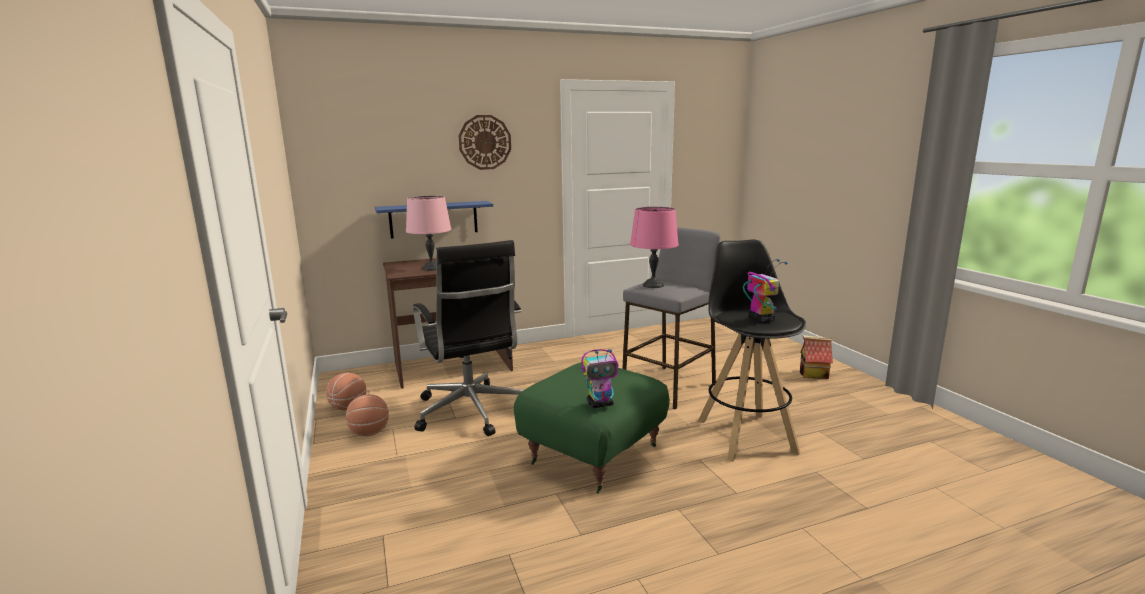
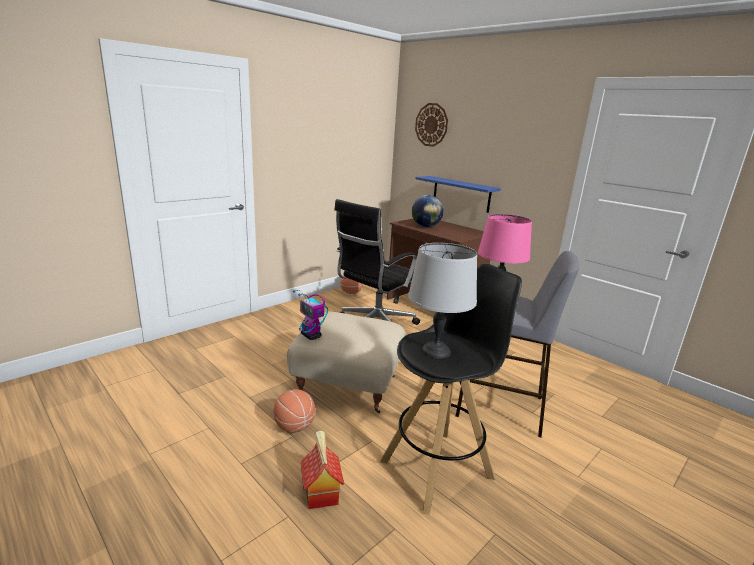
camera: 65 degrees right, 5 degrees up
basketball [346,394,389,436] -> basketball moved to [273,389,315,433]
pink table lamp [406,196,451,271] -> globe [412,195,444,227]
wall clock [459,115,511,170] -> wall clock moved to [415,103,448,147]
green ottoman [514,362,670,494] -> beige ottoman [287,311,406,413]
toy robot [743,259,788,323] -> grey table lamp [408,243,477,359]
toy house [800,335,833,379] -> toy house moved to [301,430,344,509]

